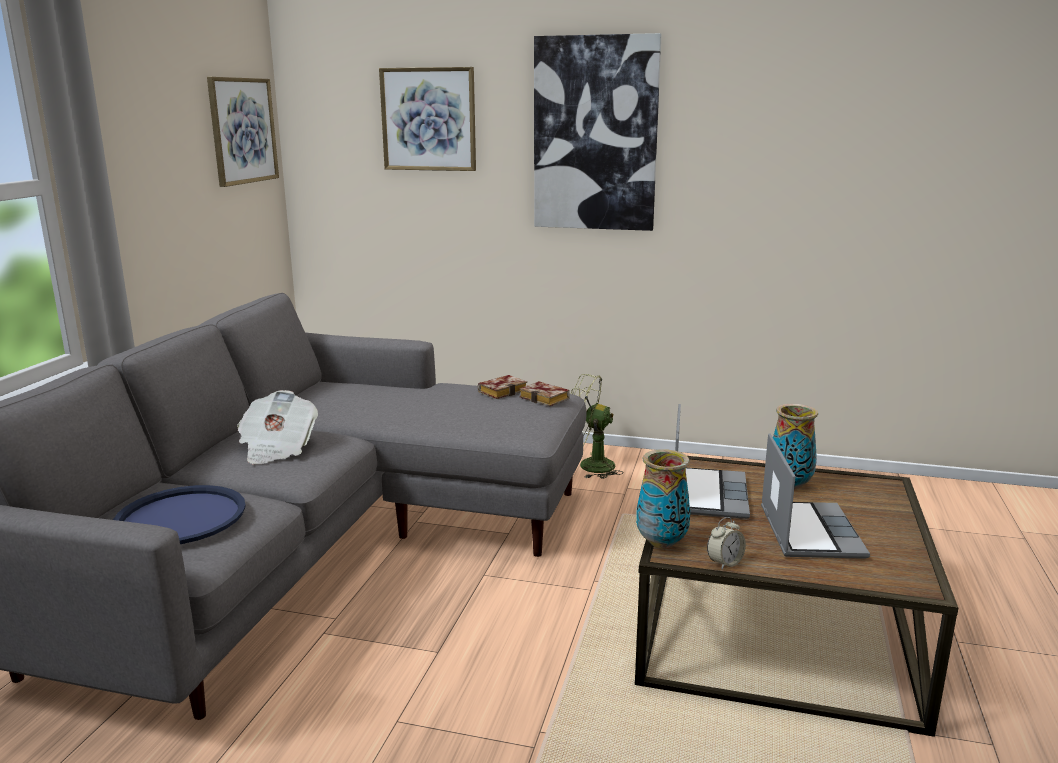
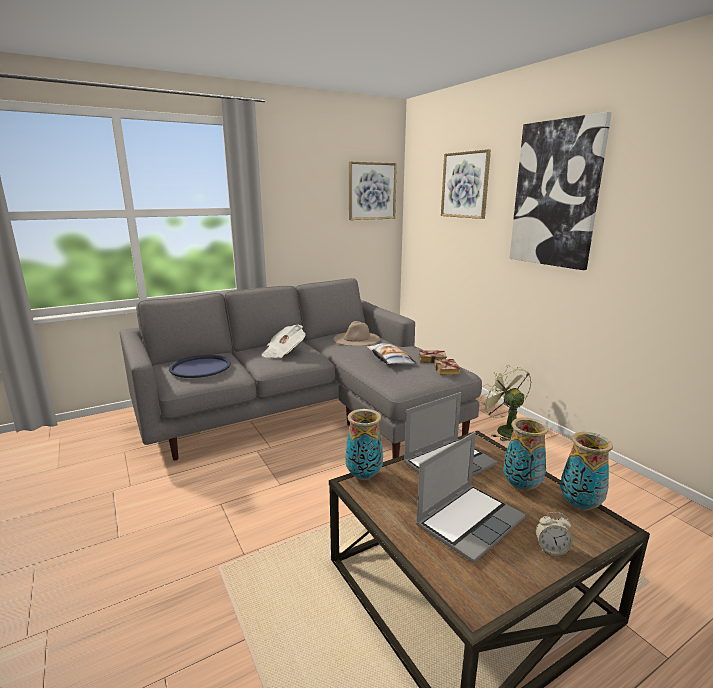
camera: 45 degrees right, 0 degrees up
alarm clock [707,517,746,570] -> alarm clock moved to [536,512,573,556]
none -> beige hat [334,321,380,346]
none -> pillow [367,343,417,364]
none -> vase [560,432,613,511]

